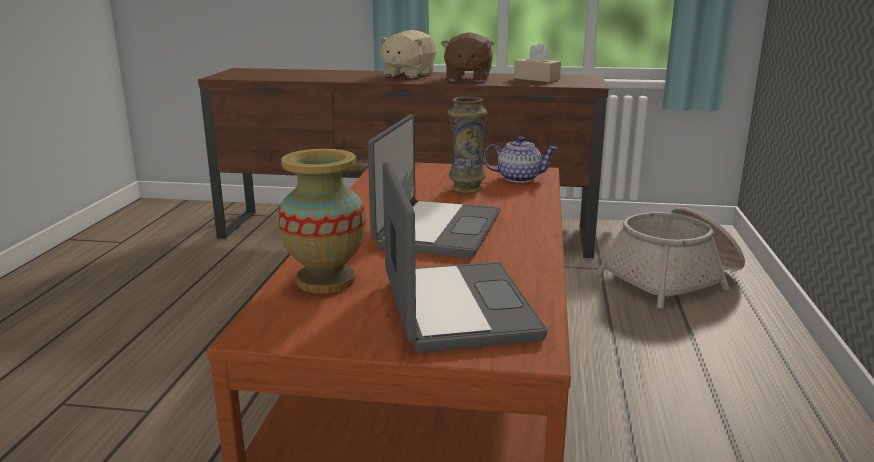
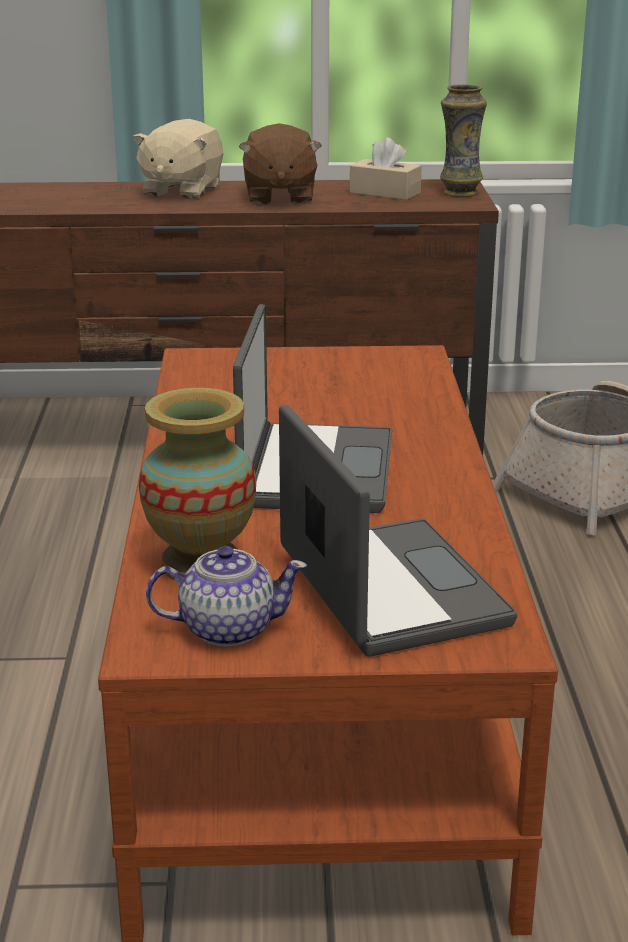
camera: 10 degrees left, 5 degrees up
vase [447,97,487,193] -> vase moved to [440,85,487,197]
teapot [483,136,558,183] -> teapot moved to [146,546,307,647]

